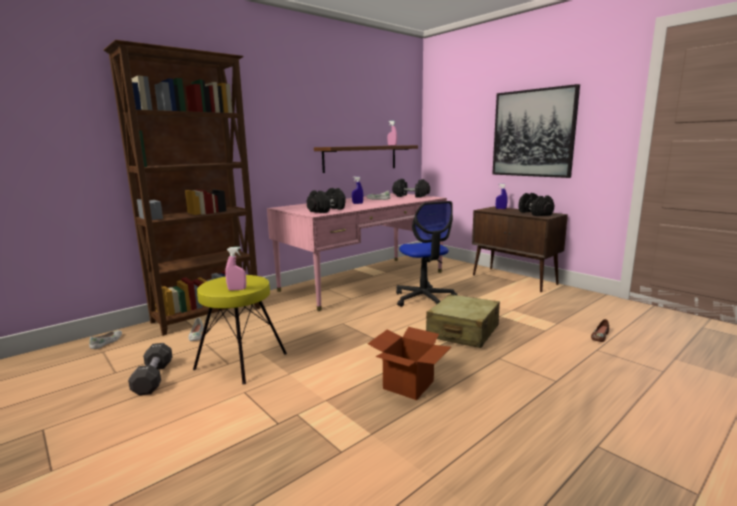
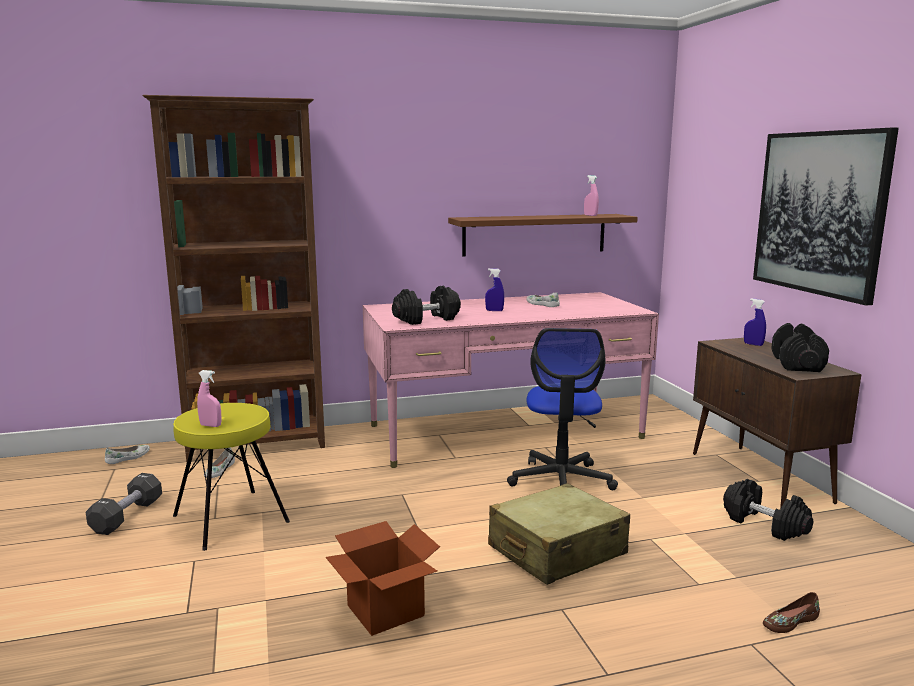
camera: 25 degrees right, 0 degrees up
black dumbbell [392,179,430,198] -> black dumbbell moved to [723,479,813,541]

